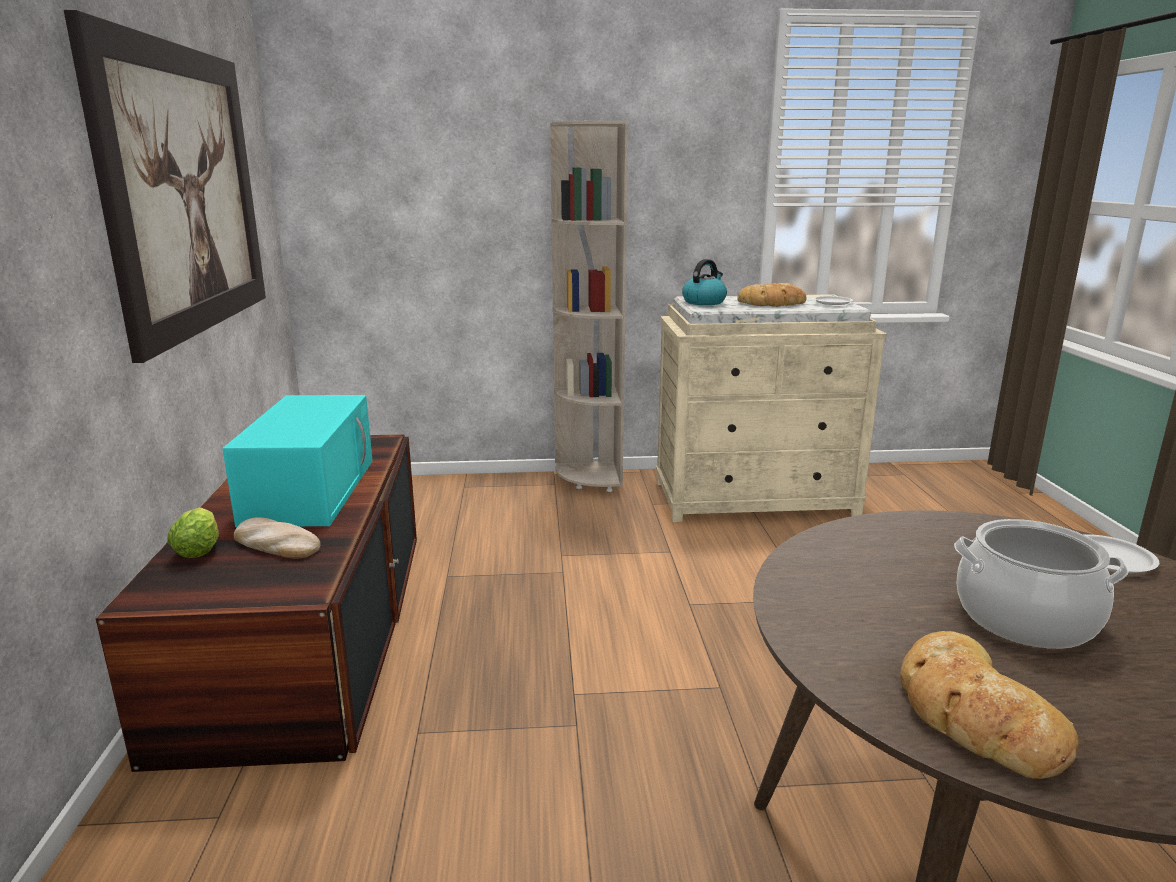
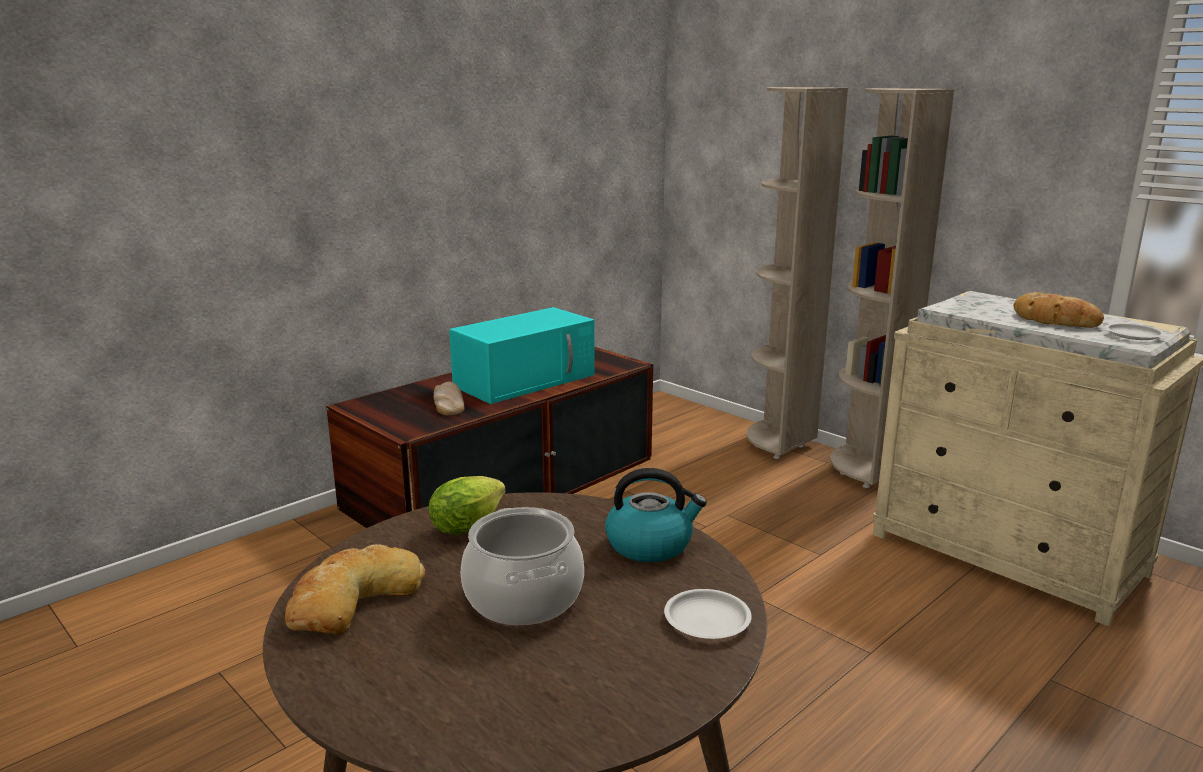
camera: 50 degrees right, 0 degrees up
picture [64,10,266,363] -> none
lettuce [167,507,219,558] -> lettuce moved to [429,476,506,535]
kettle [682,259,727,305] -> kettle moved to [605,468,707,562]
none -> beige bookcase [747,87,848,459]

